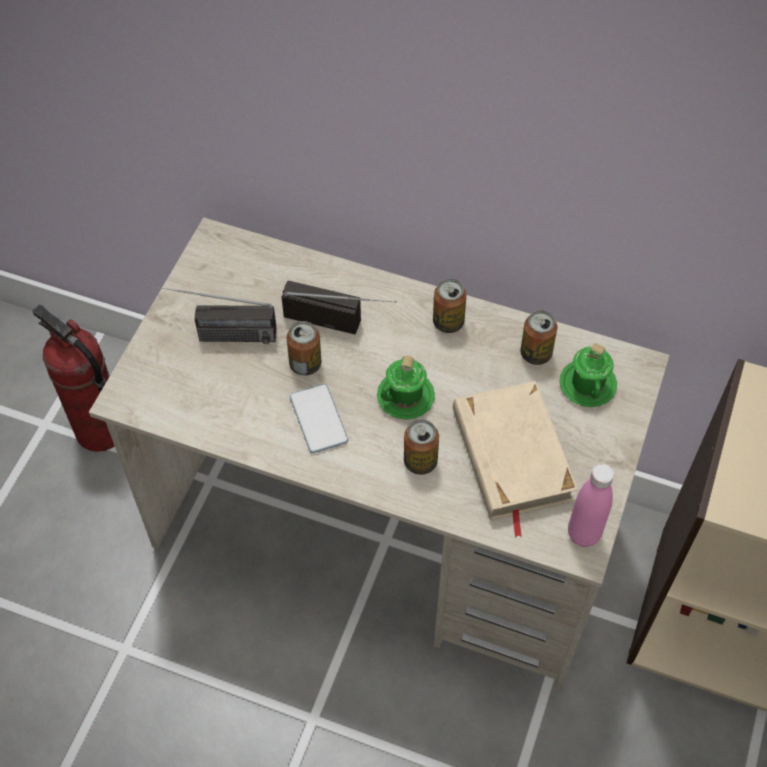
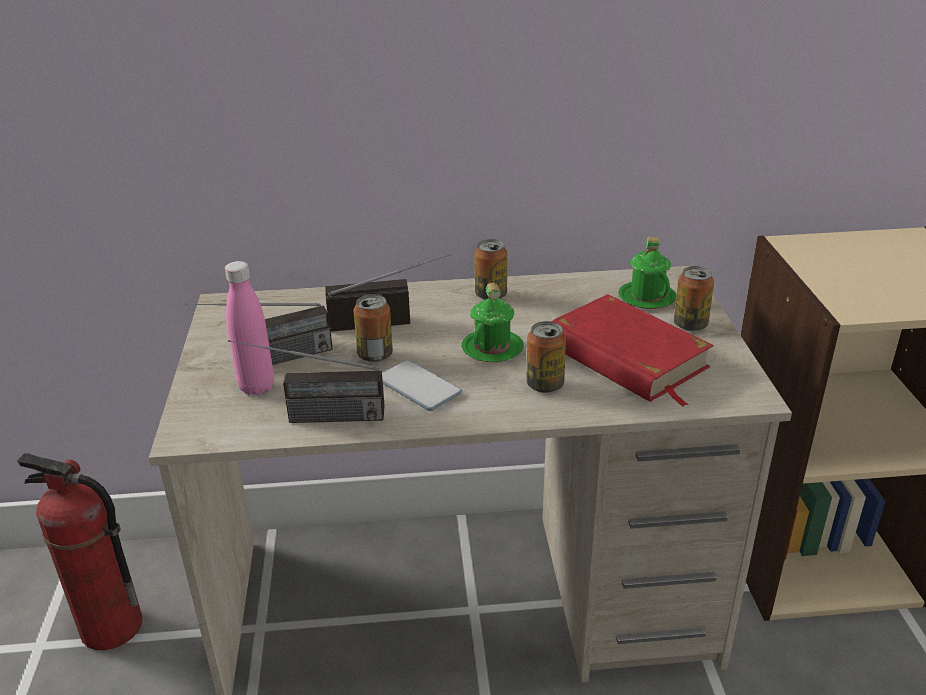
camera: 25 degrees left, 25 degrees down
beige book [453,381,578,538] -> red book [550,294,714,407]
can [520,310,557,365] -> can moved to [674,266,714,331]
pink bottle [568,464,614,547] -> pink bottle moved to [225,261,274,395]
none -> radio [228,340,385,423]

